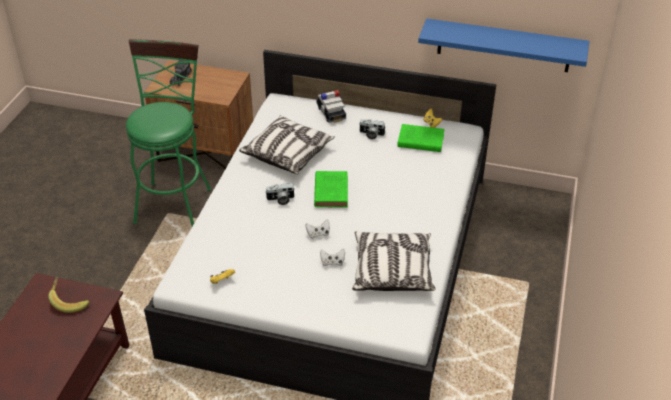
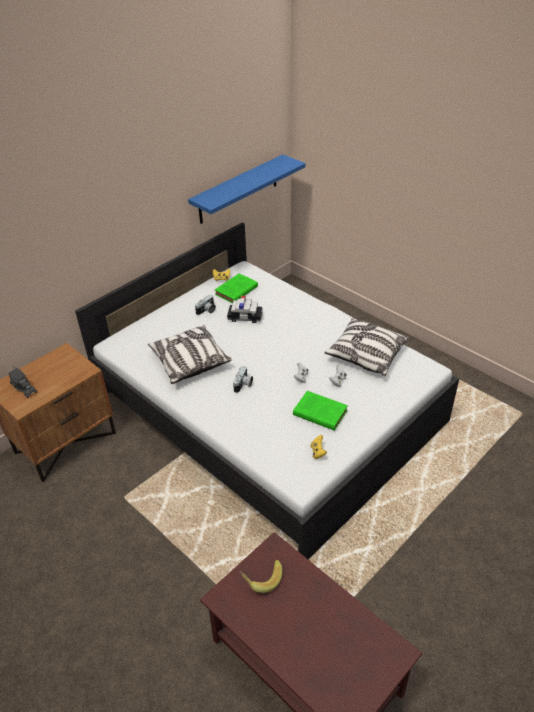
camera: 60 degrees left, 0 degrees up
green stool [126,39,211,226] -> none
green book [314,171,348,208] -> green book moved to [293,391,348,431]
toy car [316,90,346,123] -> toy car moved to [227,296,263,323]

